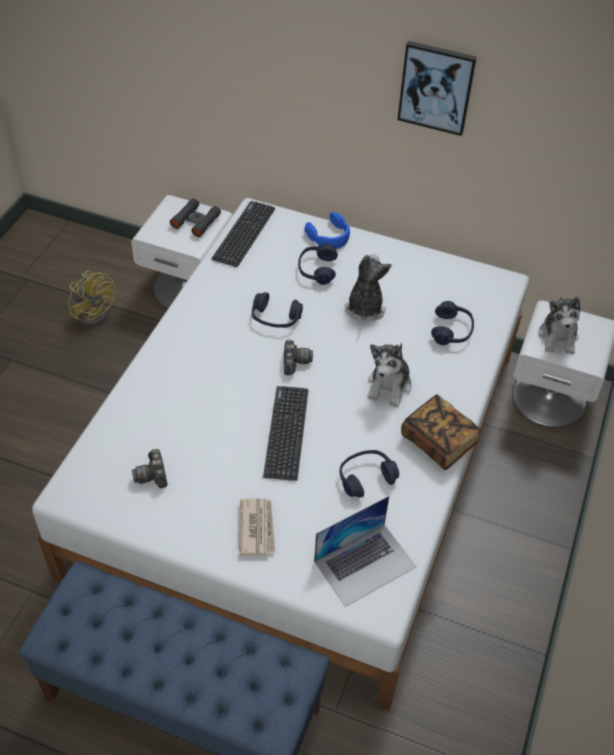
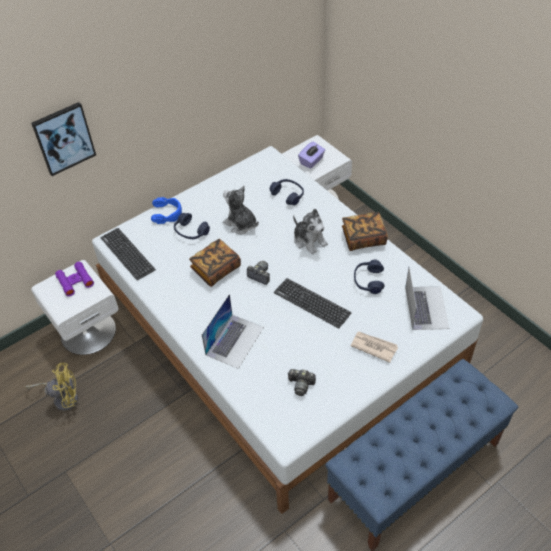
camera: 55 degrees left, 0 degrees up
black binoculars [170,198,221,237] -> purple binoculars [55,262,94,296]
blue headphones [252,292,303,328] -> book [189,239,241,287]
picture [397,41,477,136] -> picture moved to [31,102,96,176]
plush toy [538,296,580,354] -> purple tissue box [298,141,325,169]
none -> laptop [202,294,264,369]

